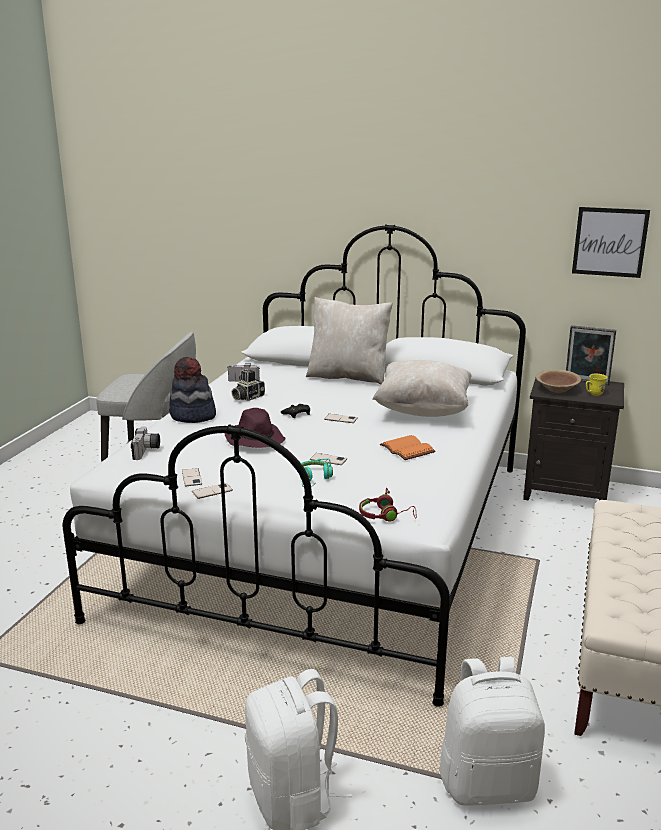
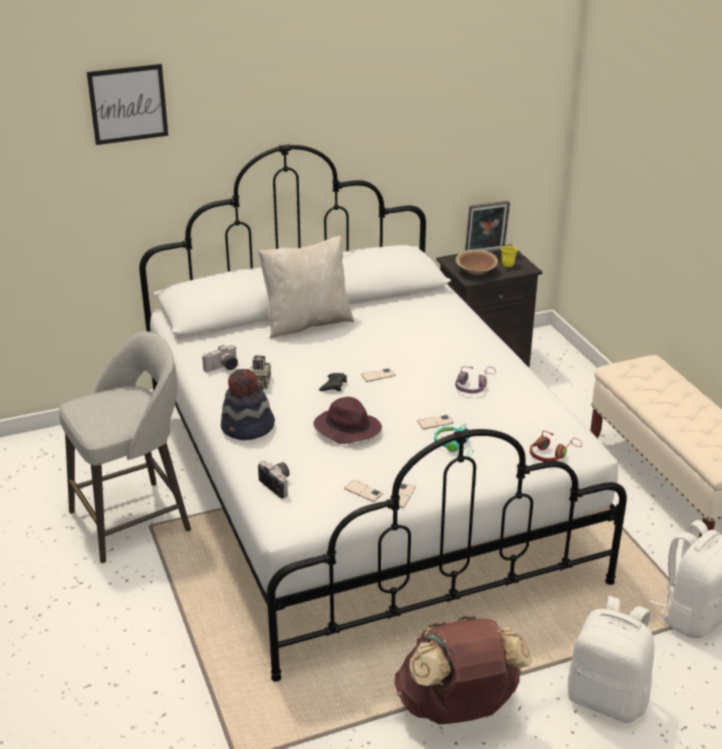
camera: 40 degrees left, 10 degrees up
beige pillow [372,360,471,417] -> none
orange book [380,435,435,460] -> purple headphones [455,366,496,393]
picture [572,207,650,278] -> picture moved to [87,64,168,145]
none -> brown backpack [394,615,532,724]

